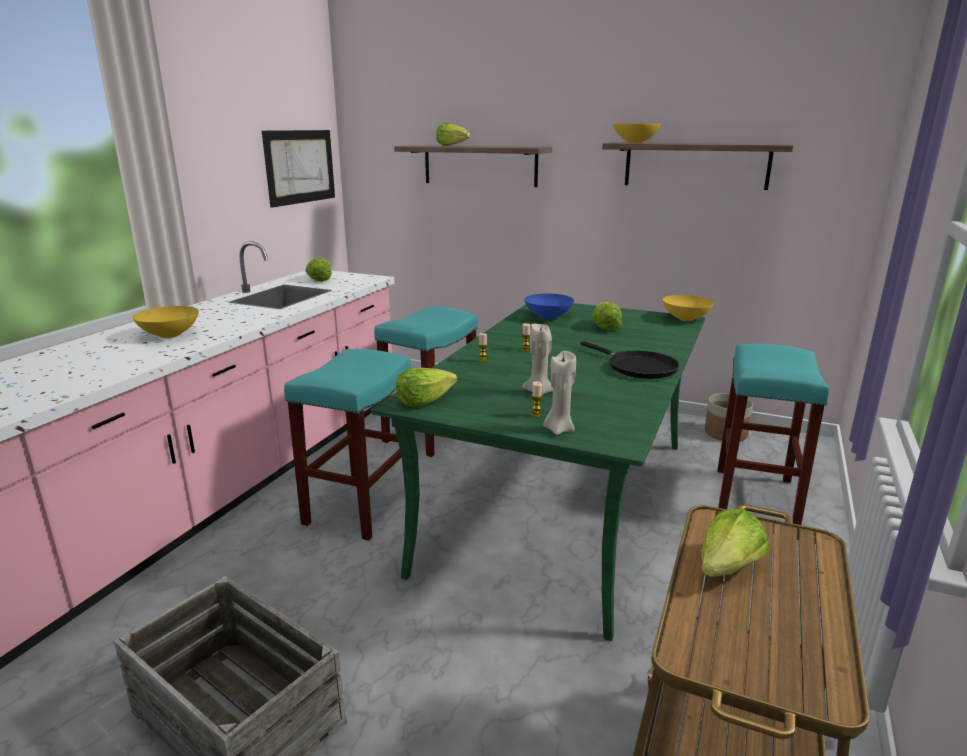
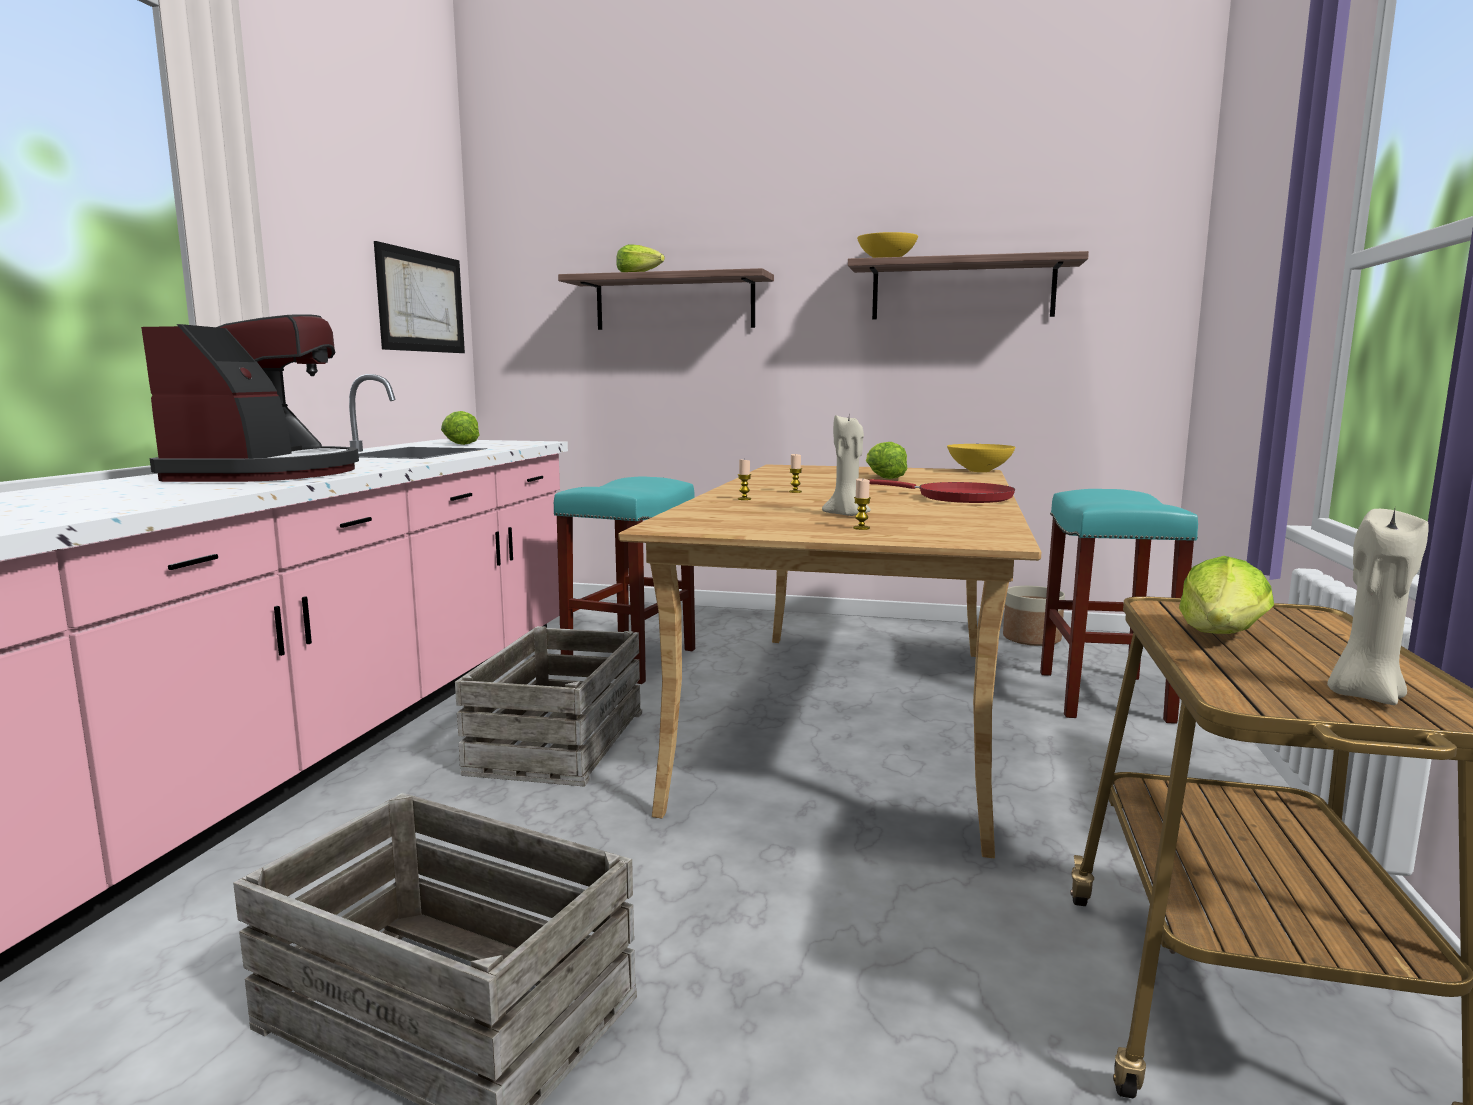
camera: 10 degrees left, 10 degrees down
yellow bowl [132,306,199,338] -> coffee machine [141,314,359,482]
turquoise stool [284,349,411,541] -> crate [455,626,642,787]
green dining table [371,303,705,641] -> beige dining table [618,464,1041,858]
lettuce [396,368,457,407] -> none
blue bowl [524,294,574,320] -> none
beige candle [543,351,576,435] -> beige candle moved to [1327,509,1429,705]
black frying pan [580,341,679,379] -> red frying pan [869,479,1015,503]

